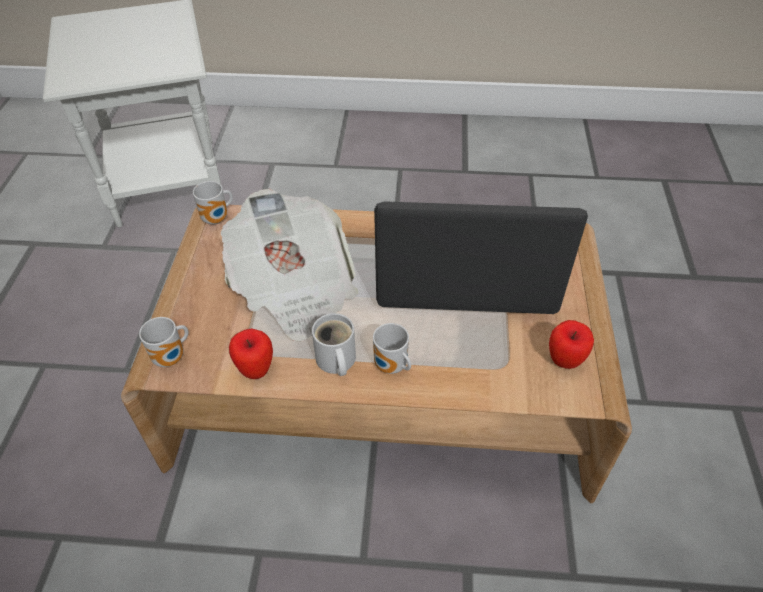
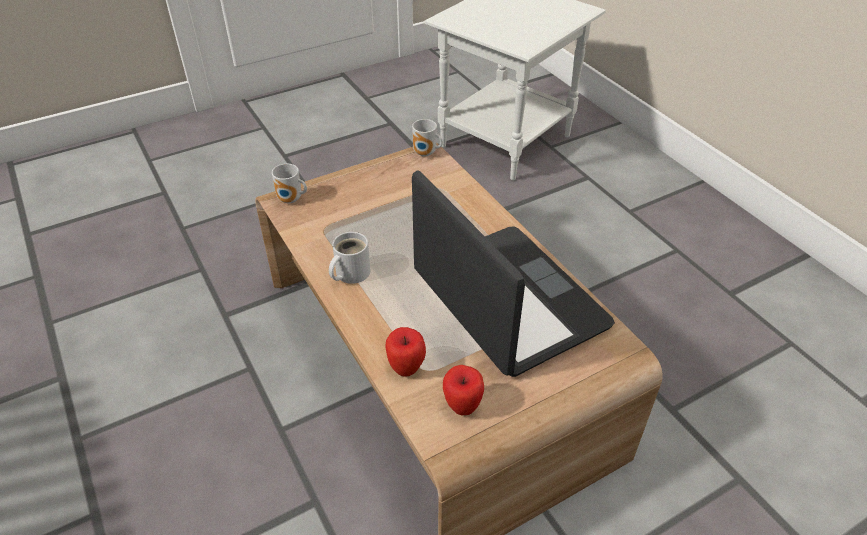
camera: 55 degrees right, 5 degrees down
newspaper [221,189,358,341] -> none
apple [229,328,273,379] -> apple moved to [386,327,426,377]
mug [373,323,411,374] -> none

